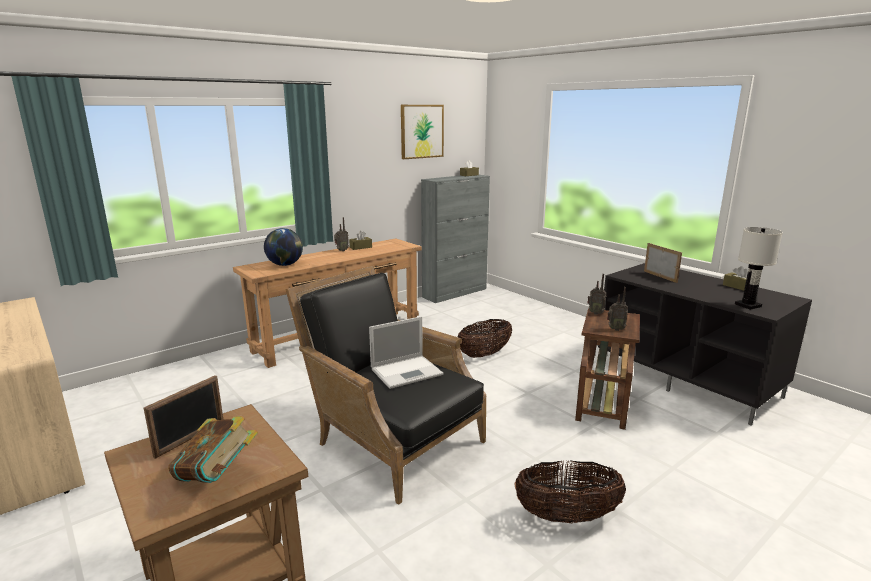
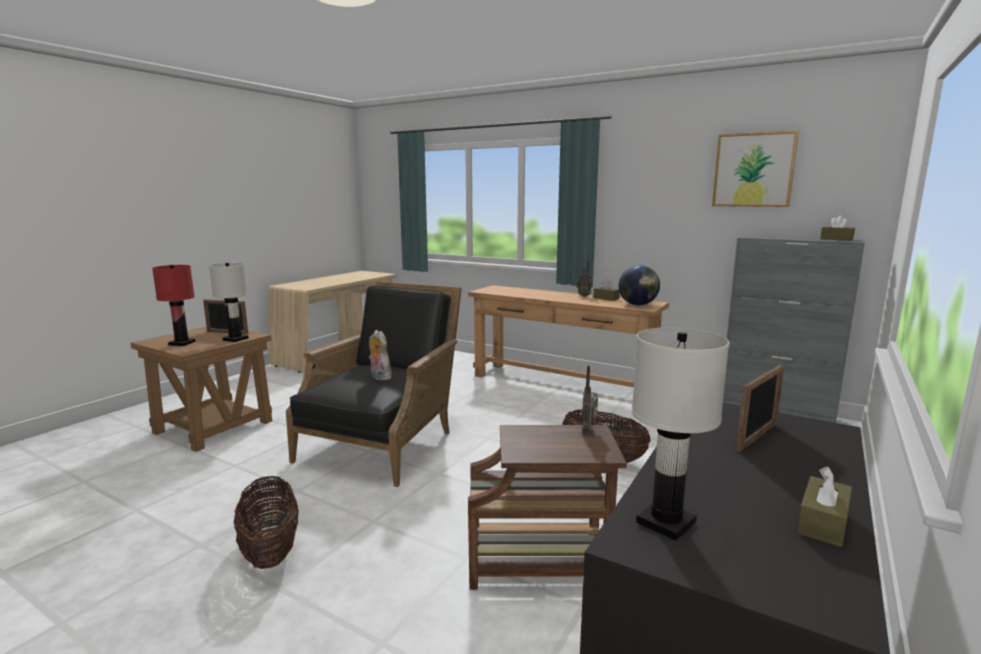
camera: 70 degrees right, 5 degrees down
book [168,416,258,483] -> red table lamp [152,265,196,346]
globe [264,228,303,266] -> globe moved to [619,265,660,305]
laptop [369,316,443,389] -> plush toy [369,330,392,381]
radio [607,287,628,331] -> none
none -> white table lamp [209,263,248,342]

